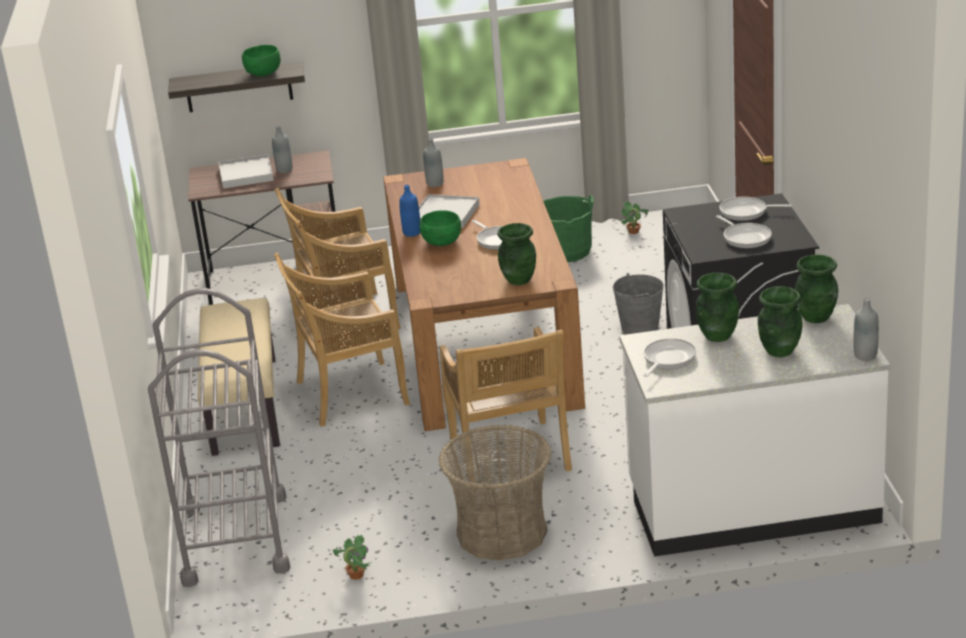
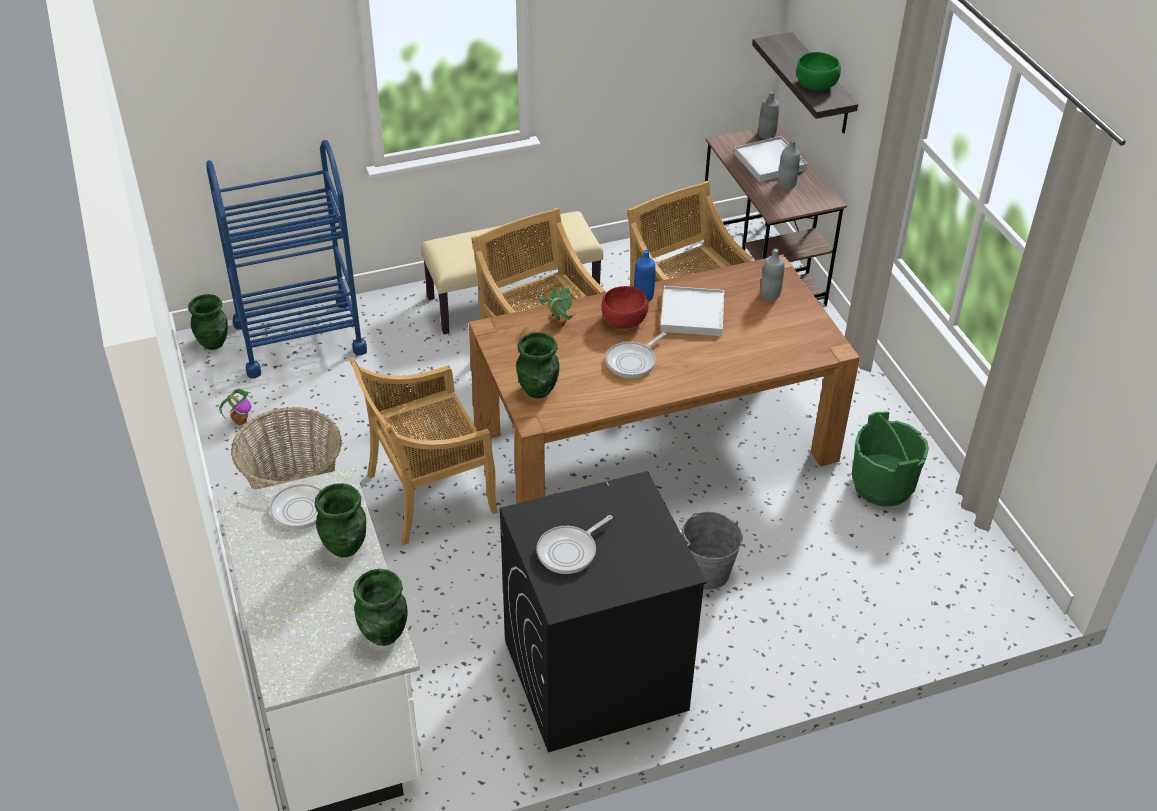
camera: 75 degrees right, 15 degrees up
grey cart [148,288,290,587] -> blue cart [206,140,367,378]
green bowl [419,210,461,246] -> red bowl [602,286,648,329]
potted plant [619,201,648,234] -> potted plant moved to [539,287,576,328]
frying pan [719,197,792,221] -> none
green vase [758,286,802,357] -> green vase moved to [188,294,228,350]
grey bottle [853,298,879,361] -> grey bottle moved to [758,91,779,139]

